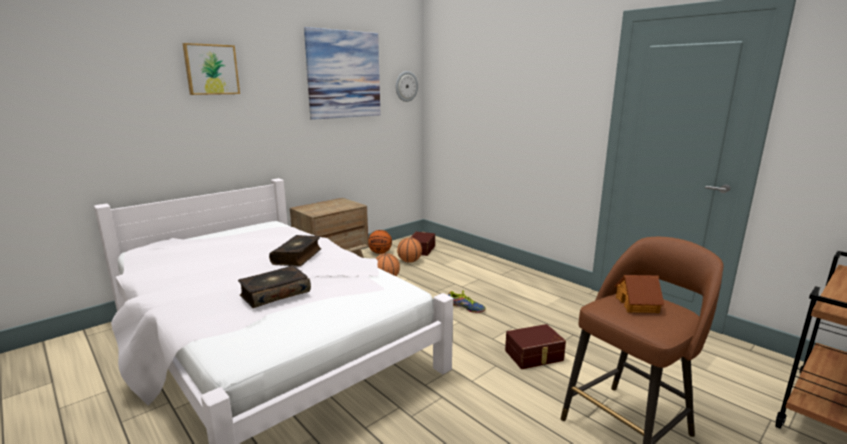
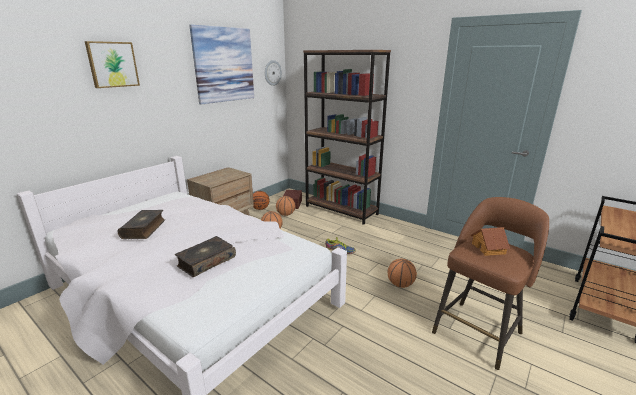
camera: 10 degrees left, 5 degrees up
book [269,235,322,266] -> book moved to [118,210,165,239]
brown storage box [505,324,566,369] -> basketball [388,258,417,288]
none -> brown bookcase [303,50,391,225]

